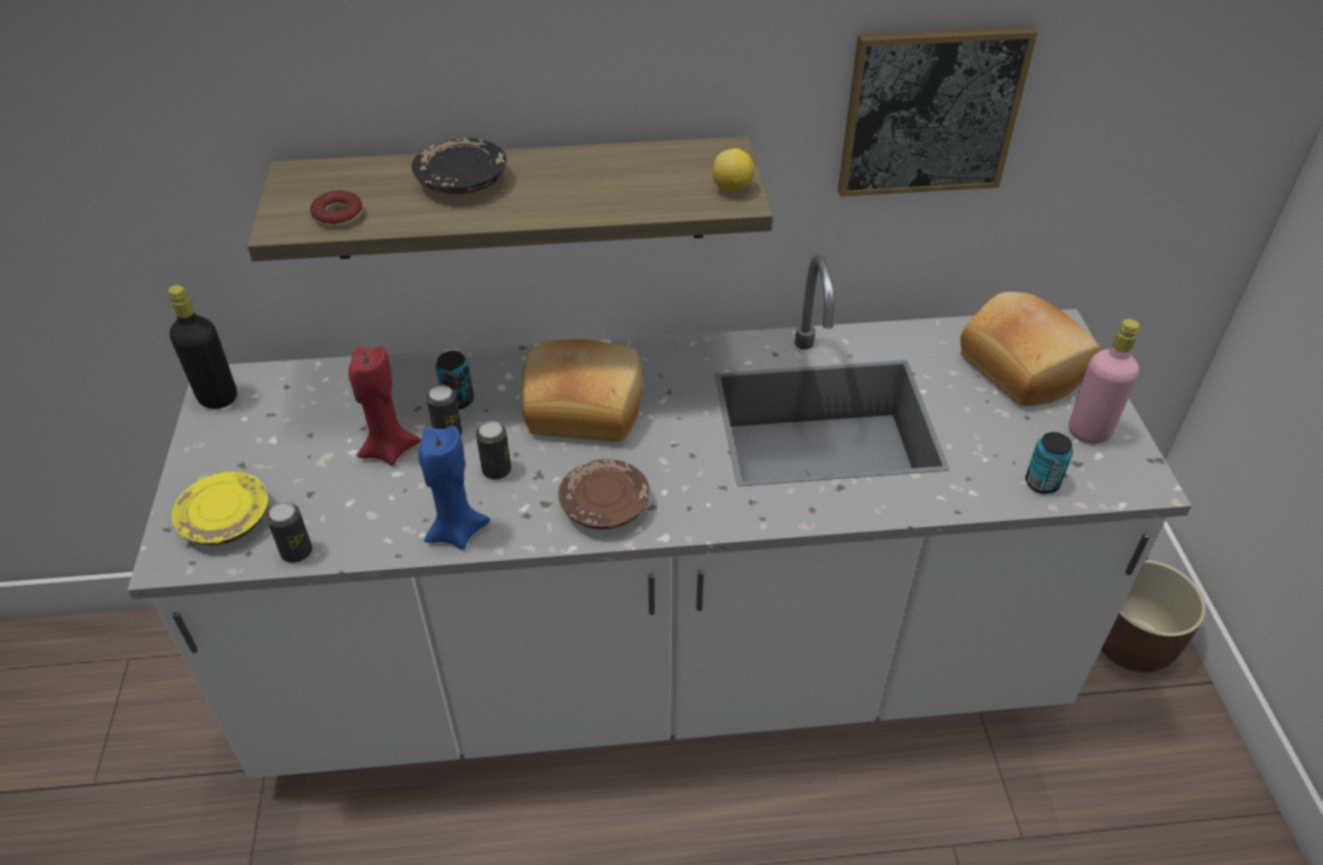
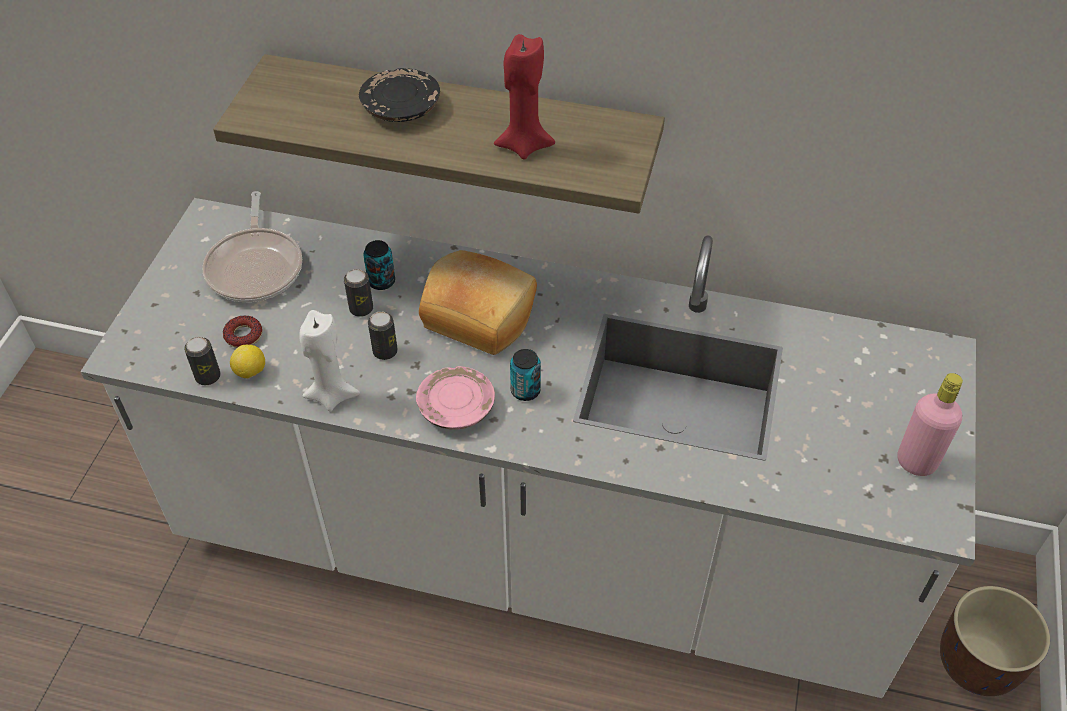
camera: 20 degrees right, 5 degrees up
black bottle [168,285,237,409] -> none
yellow plate [172,472,268,546] -> none
donut [310,191,362,227] -> donut moved to [223,315,262,348]
red candle [349,346,421,465] -> red candle moved to [494,34,555,159]
blue candle [419,426,490,549] -> white candle [299,310,360,411]
brown plate [558,459,650,530] -> pink plate [416,366,495,430]
lemon [712,148,755,191] -> lemon moved to [230,345,265,379]
picture [838,26,1038,197] -> none
bread [960,292,1101,406] -> none
can [1025,432,1073,494] -> can moved to [510,349,541,401]
none -> frying pan [202,191,302,302]

